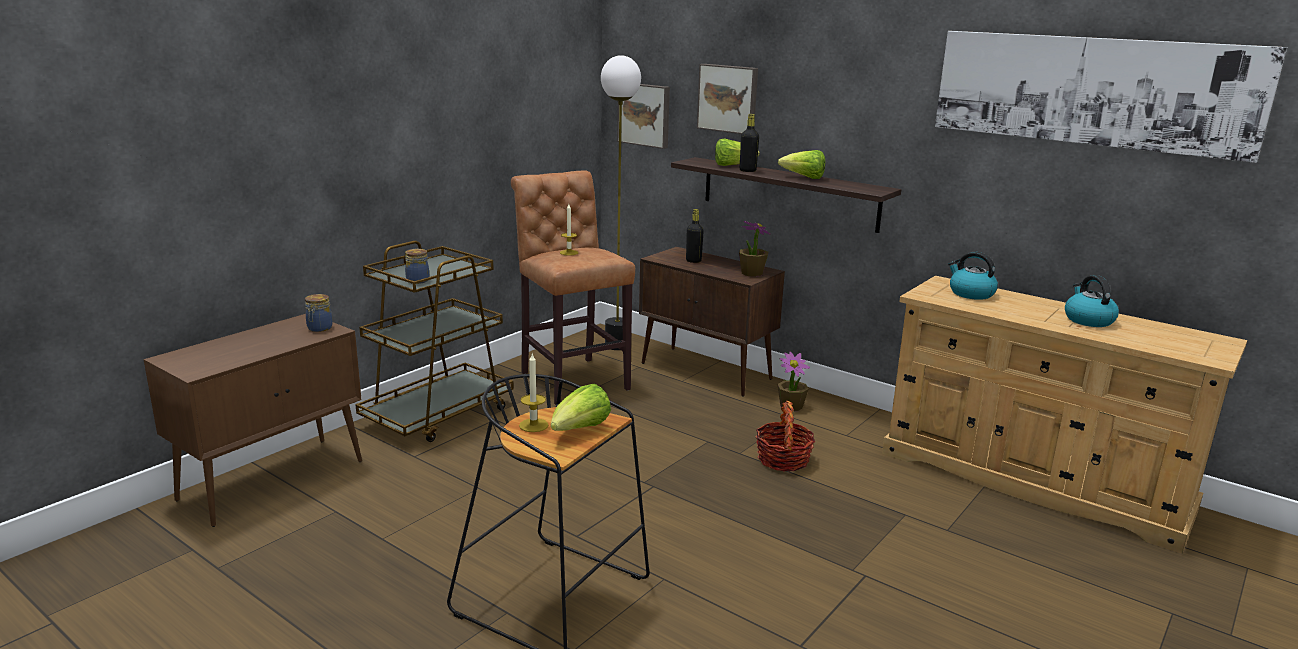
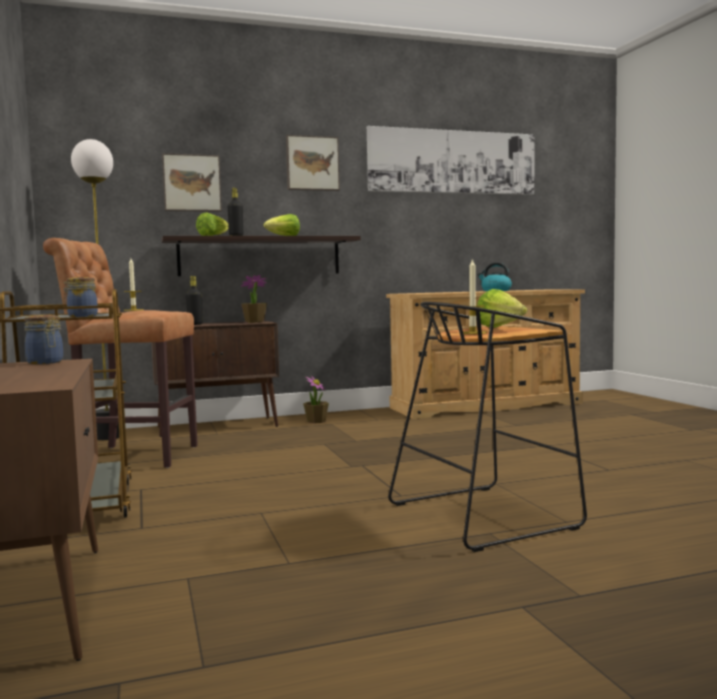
camera: 55 degrees left, 15 degrees down
picture [617,84,670,149] -> picture moved to [286,135,340,191]
basket [756,401,815,471] -> none
kettle [948,252,998,300] -> none

